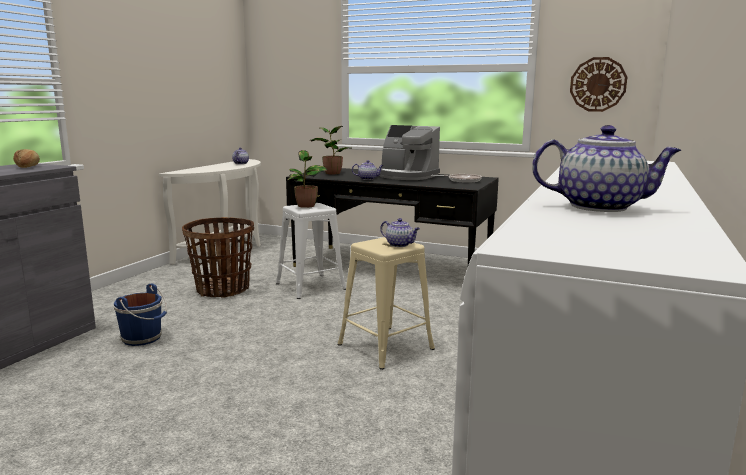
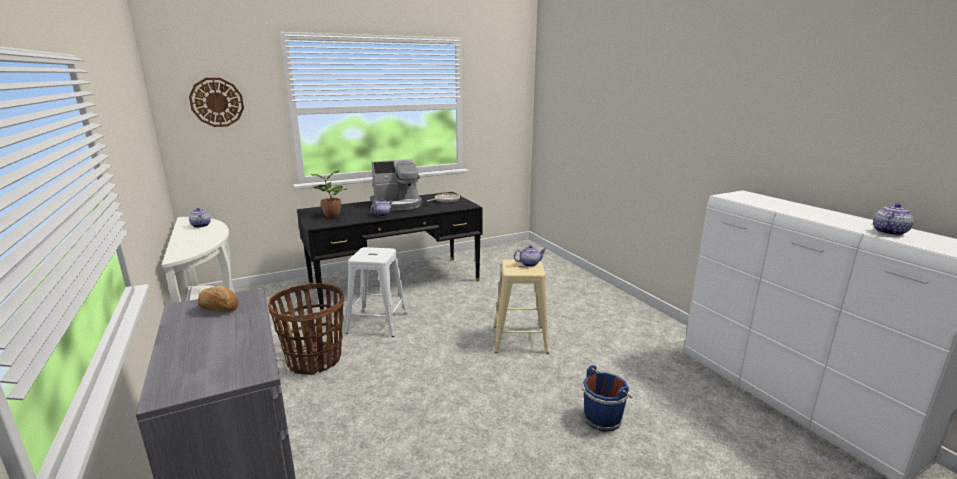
camera: 50 degrees left, 5 degrees up
blue bucket [114,283,167,346] -> blue bucket moved to [582,365,633,431]
potted plant [286,150,327,208] -> none
wall clock [570,57,627,112] -> wall clock moved to [189,78,244,127]

